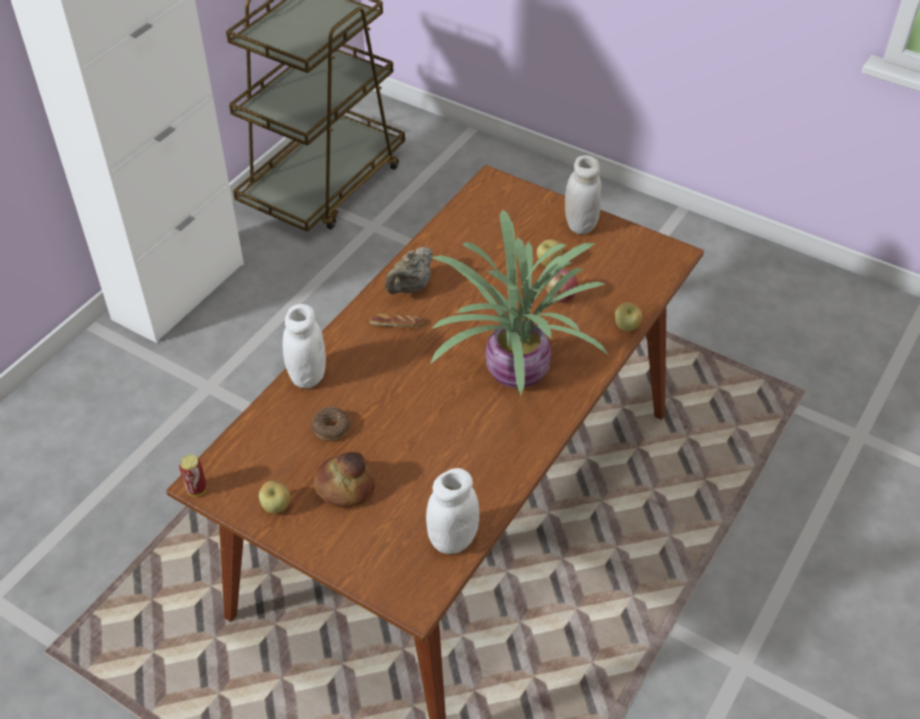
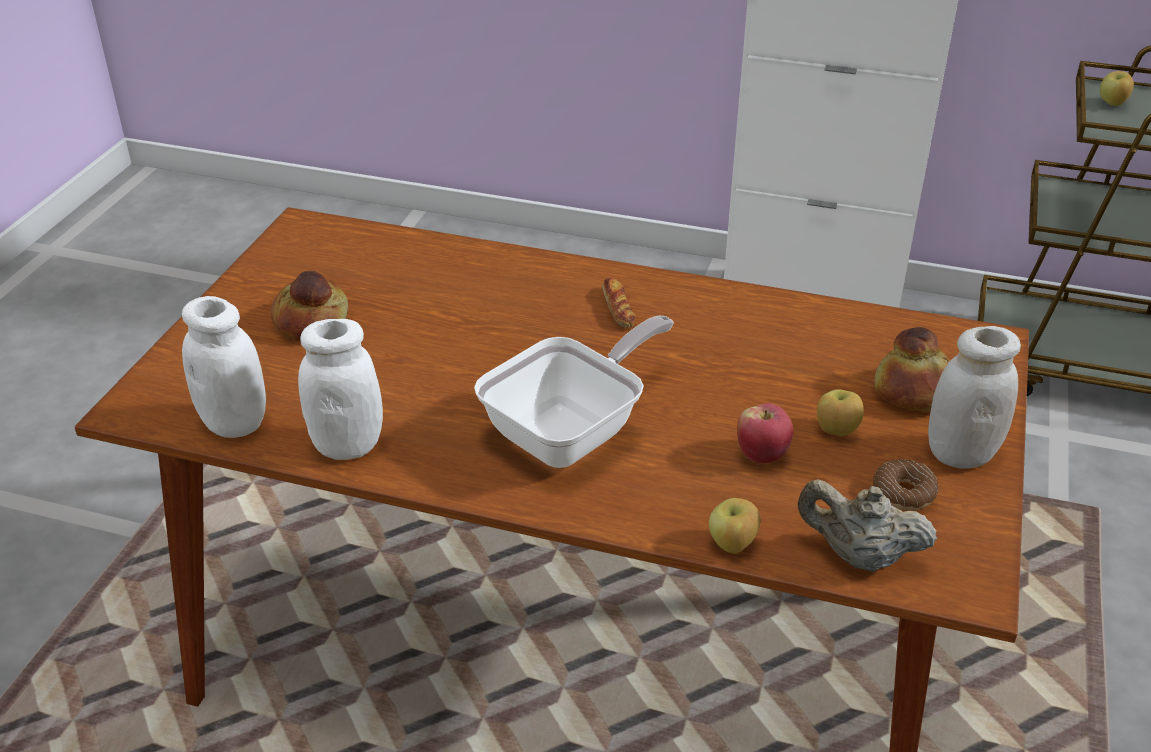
camera: 75 degrees right, 10 degrees down
can [179,455,207,496] -> none
apple [259,480,291,513] -> apple moved to [1100,71,1134,106]
white jar [283,304,326,388] -> white jar moved to [298,319,383,460]
donut [311,407,350,440] -> donut moved to [873,459,939,510]
beige teapot [385,247,433,294] -> beige teapot moved to [797,479,937,572]
potted plant [430,209,608,395] -> frying pan [474,316,674,468]
none -> bread [875,327,950,412]

